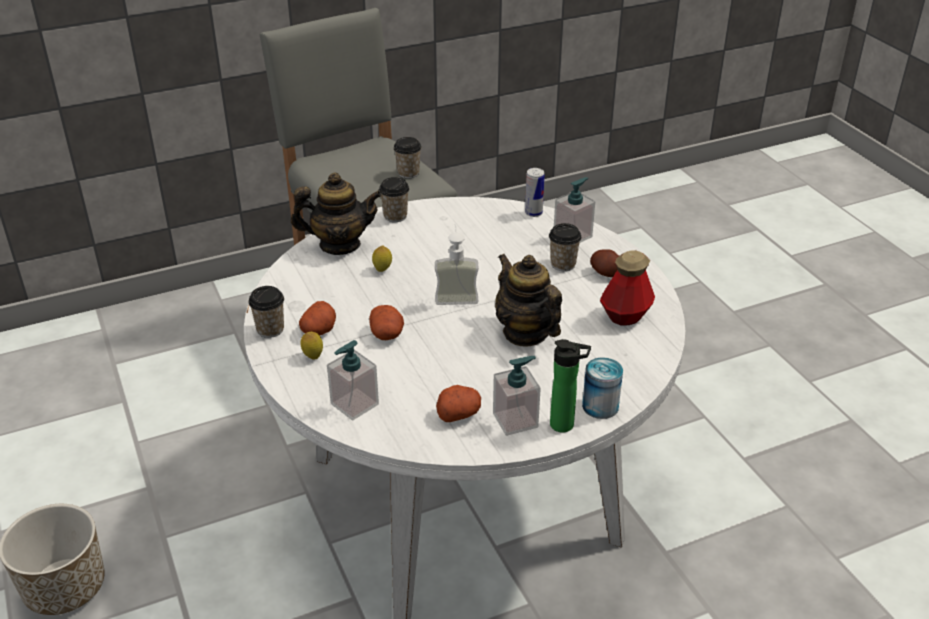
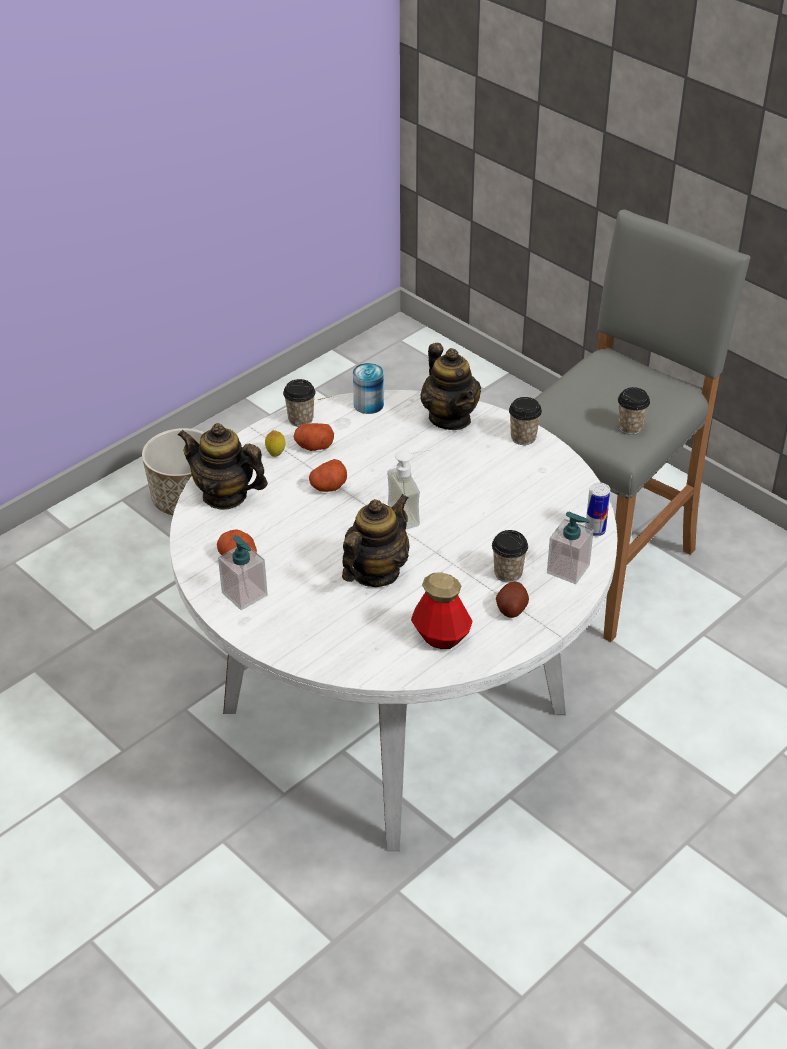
camera: 70 degrees right, 5 degrees up
soap dispenser [327,340,379,421] -> teapot [178,423,268,510]
lemon [372,245,392,272] -> none
bottle [550,339,591,433] -> none
can [582,357,623,419] -> can moved to [353,363,384,414]

